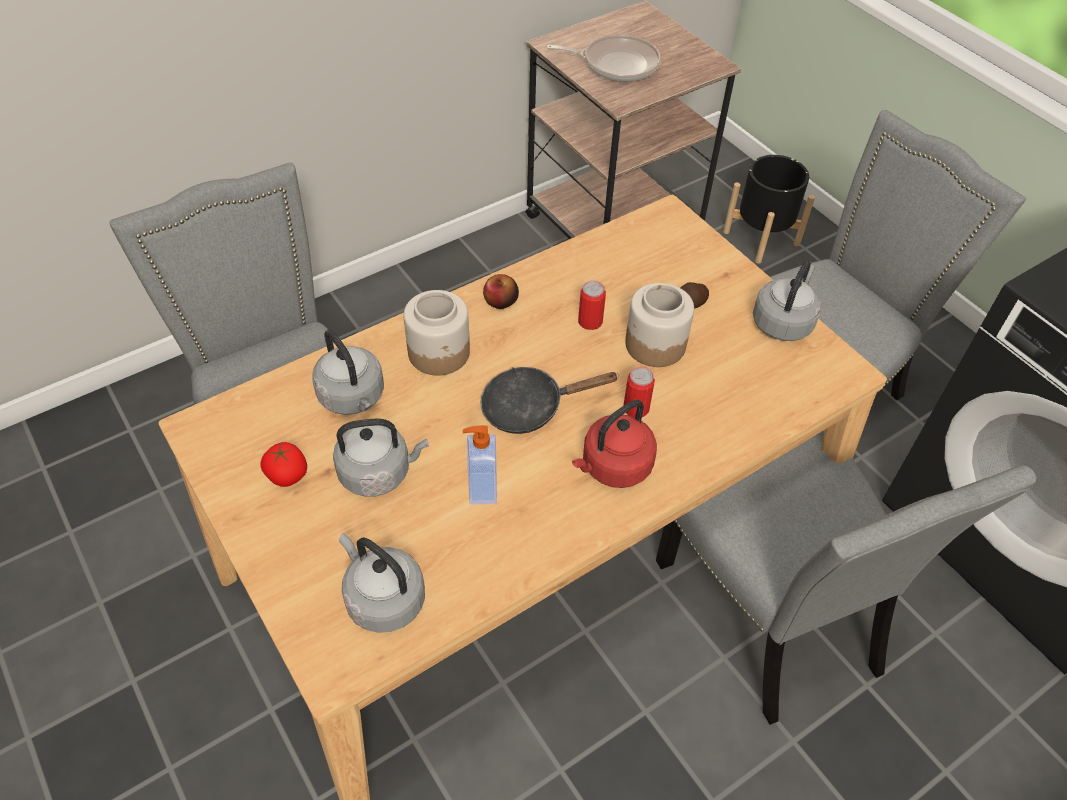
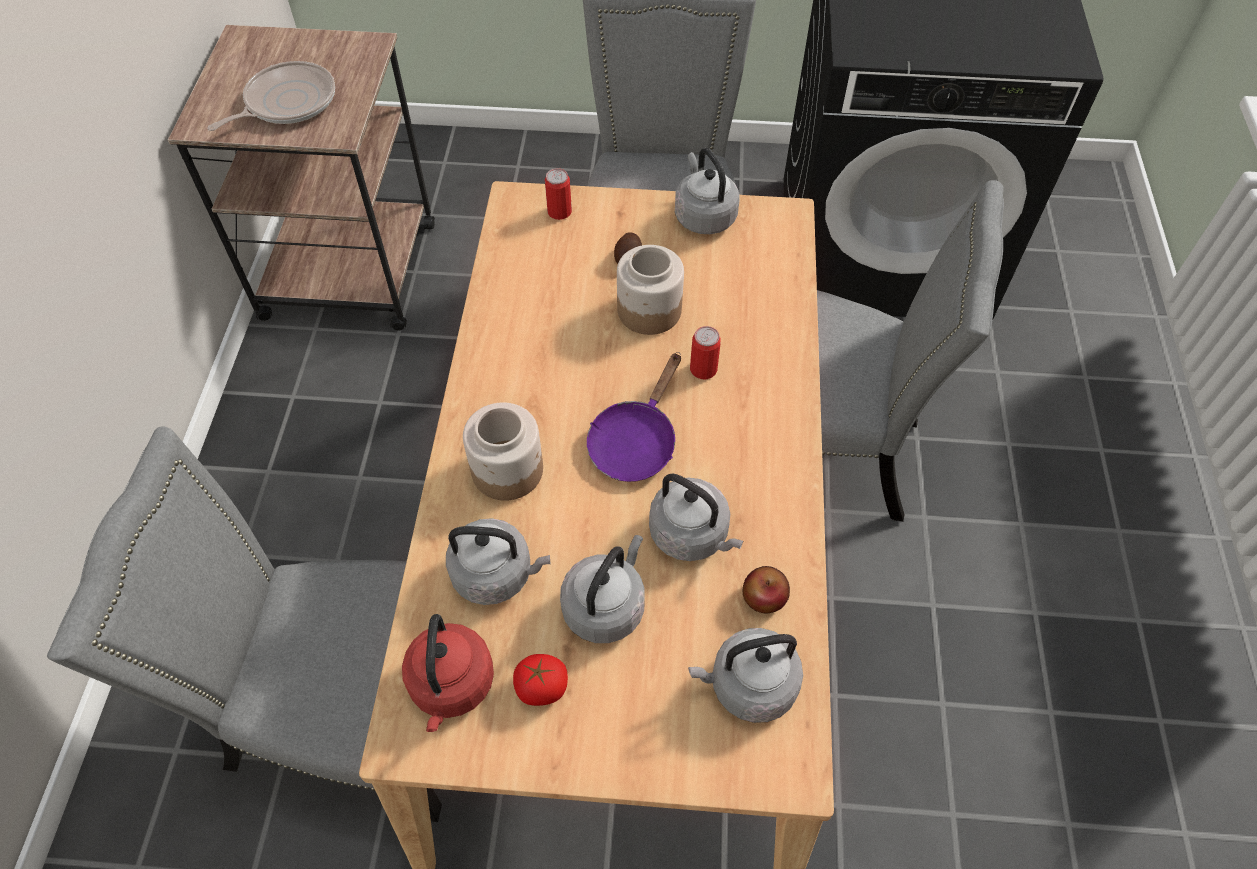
camera: 50 degrees left, 5 degrees up
soap dispenser [463,425,497,505] -> grey kettle [649,473,743,561]
black frying pan [480,367,619,434] -> purple frying pan [587,352,681,482]
apple [483,274,519,309] -> apple moved to [743,566,790,613]
red kettle [572,400,657,488] -> red kettle moved to [402,614,494,732]
can [578,281,606,330] -> can moved to [545,168,572,220]
black planter [723,155,815,264] -> none

